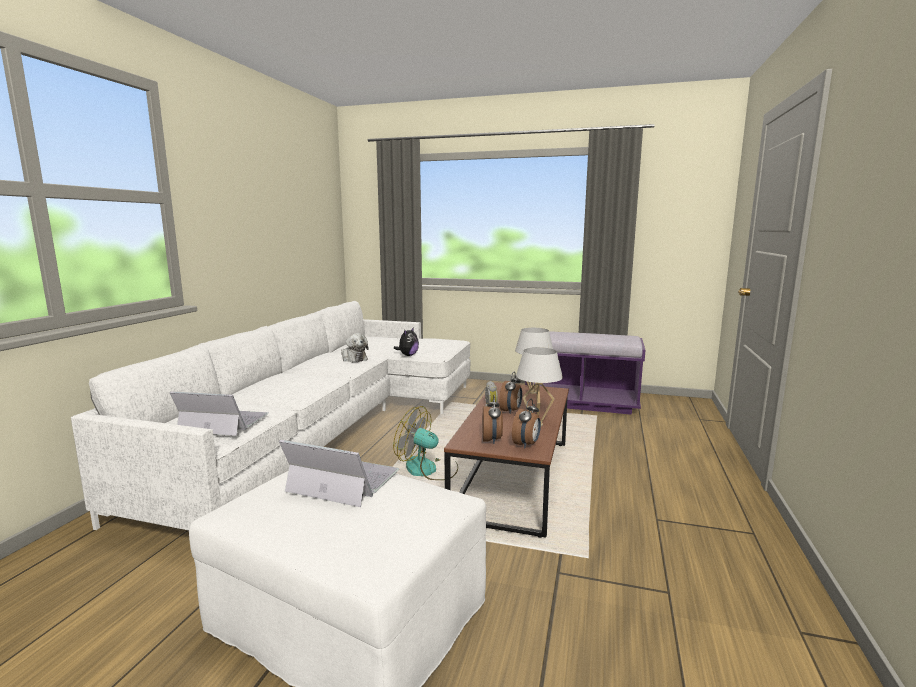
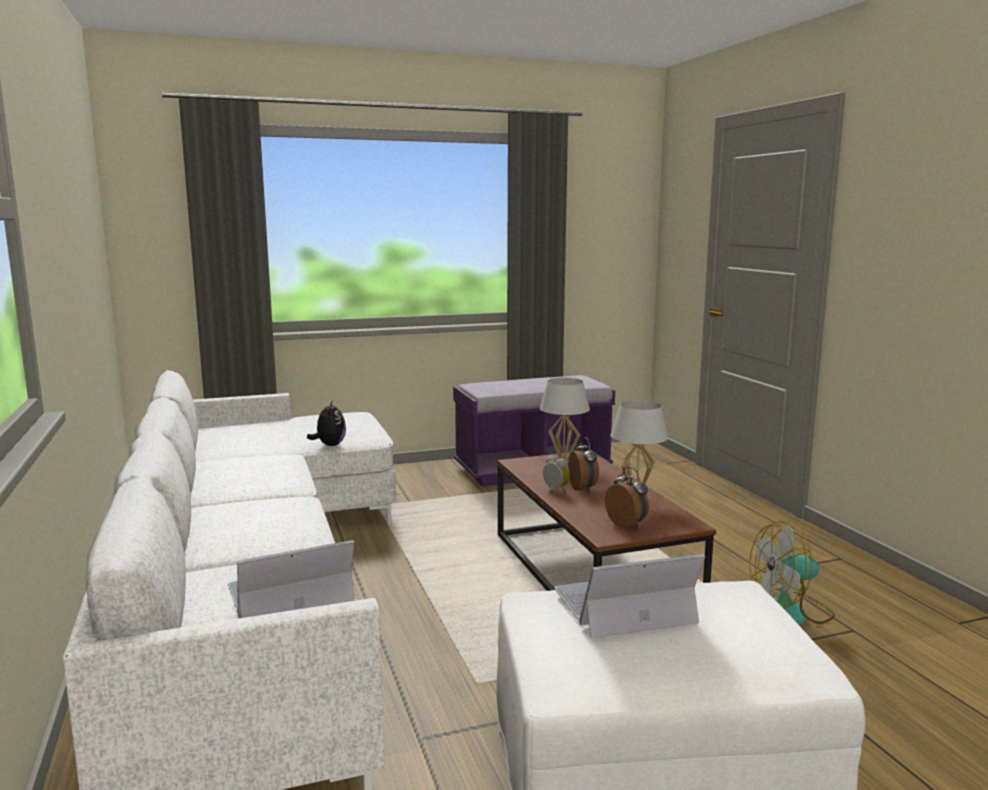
camera: 35 degrees left, 0 degrees up
plush toy [341,333,369,362] -> none
fan [393,406,458,480] -> fan moved to [749,521,835,625]
alarm clock [512,398,541,449] -> none

